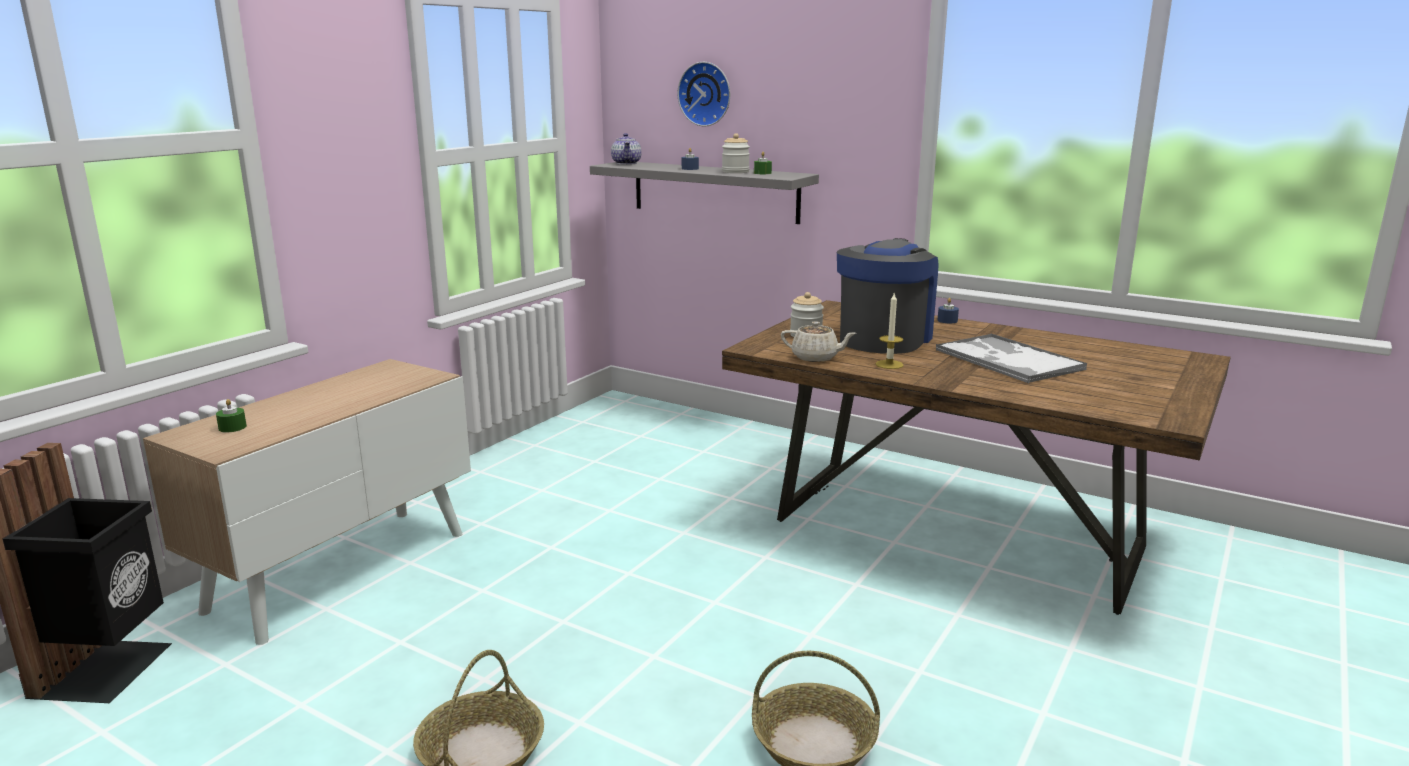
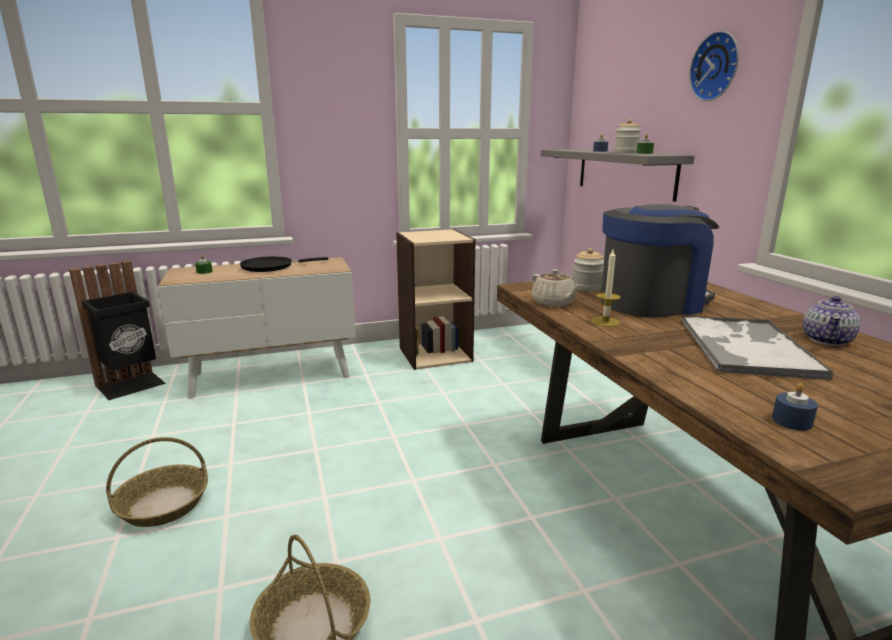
camera: 40 degrees right, 0 degrees up
teapot [611,133,641,165] -> teapot moved to [802,296,861,346]
wall clock [678,62,730,127] -> wall clock moved to [689,31,739,101]
blue candle [938,298,959,323] -> blue candle moved to [772,383,818,431]
none -> black frying pan [240,256,328,272]
none -> beige bookcase [396,229,476,370]

